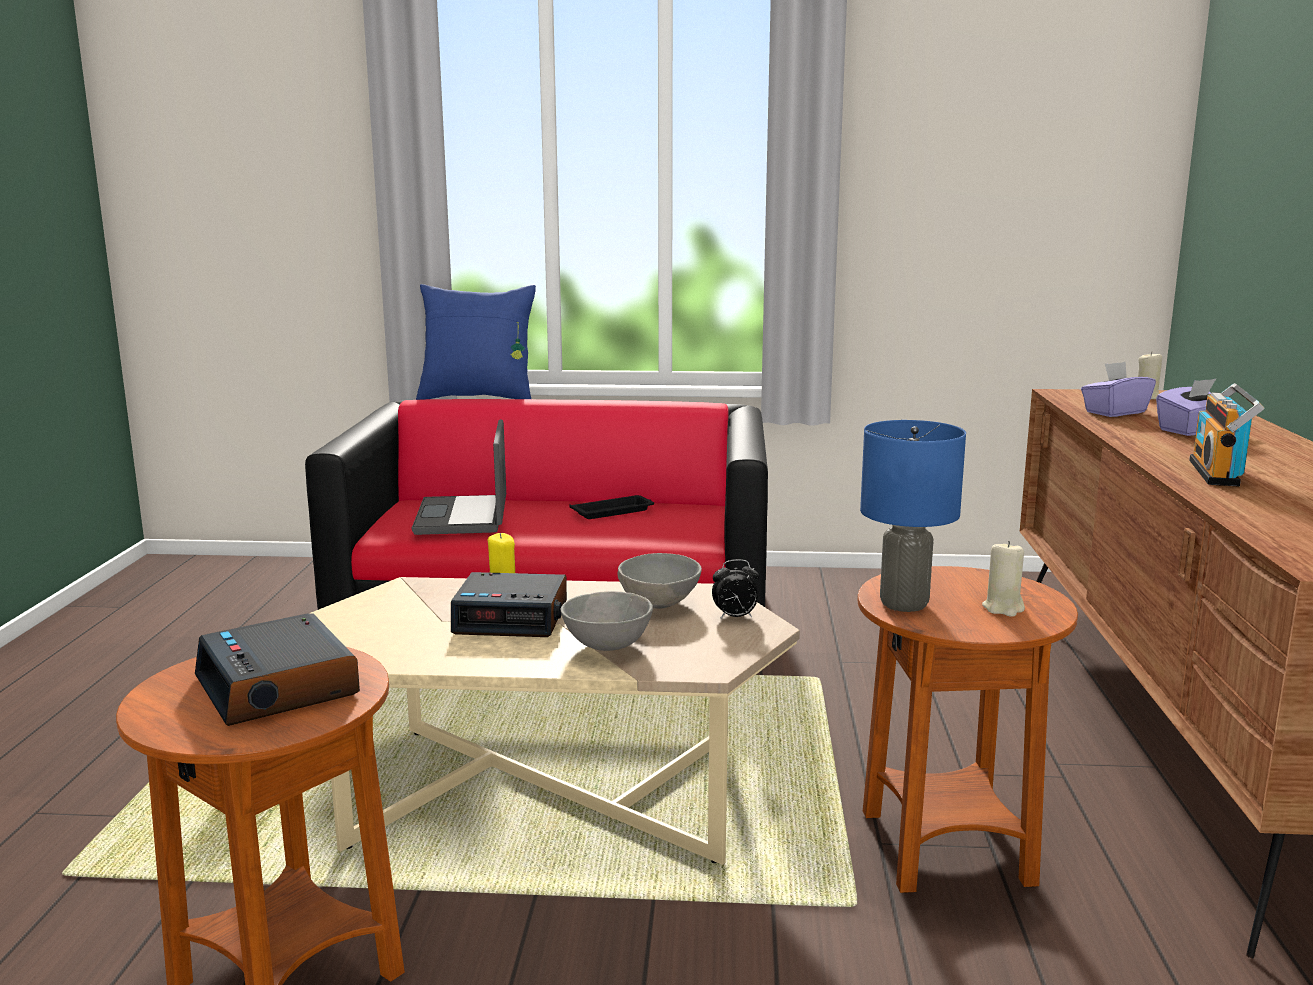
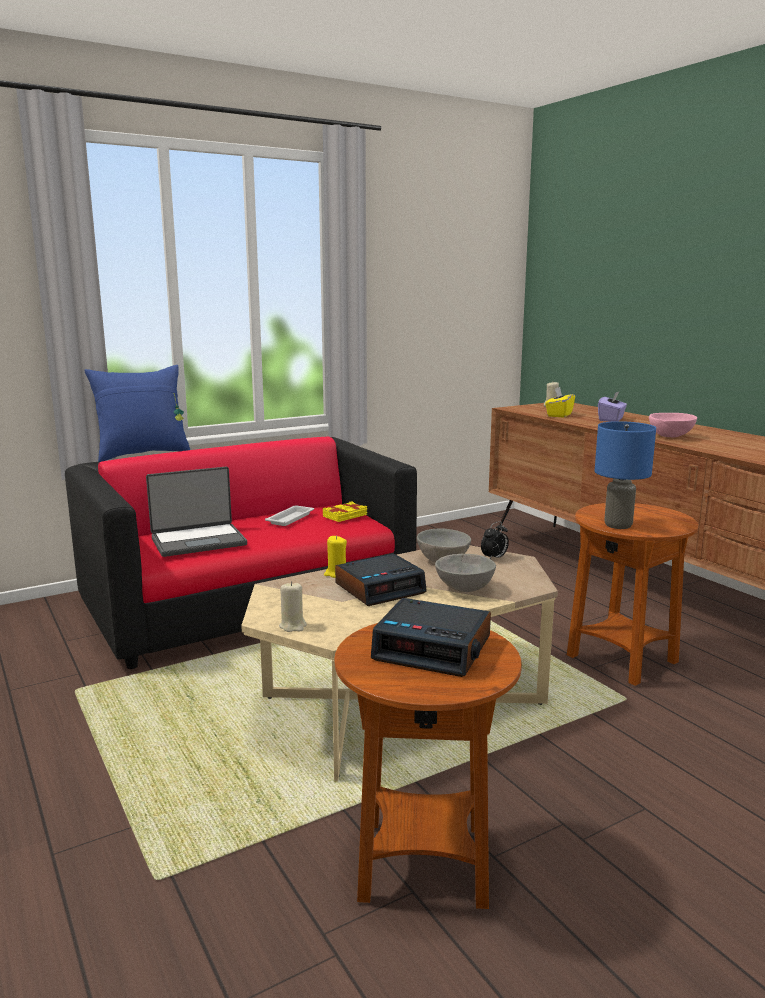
camera: 35 degrees left, 0 degrees up
laptop [412,420,506,535] -> laptop turned 75 degrees counterclockwise [146,467,247,557]
black tray [569,495,654,519] -> white tray [265,505,314,526]
beige candle [982,541,1025,617] -> beige candle moved to [279,581,307,632]
purple tissue box [1081,362,1156,417] -> yellow tissue box [545,387,575,418]
radio [1189,383,1264,487] -> pink bowl [649,413,697,437]
none -> yellow book [323,501,367,522]

